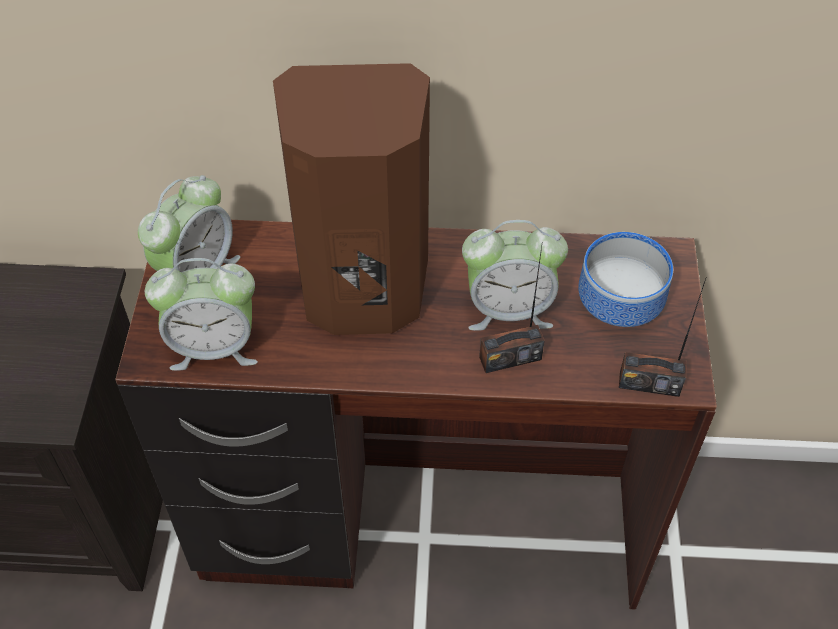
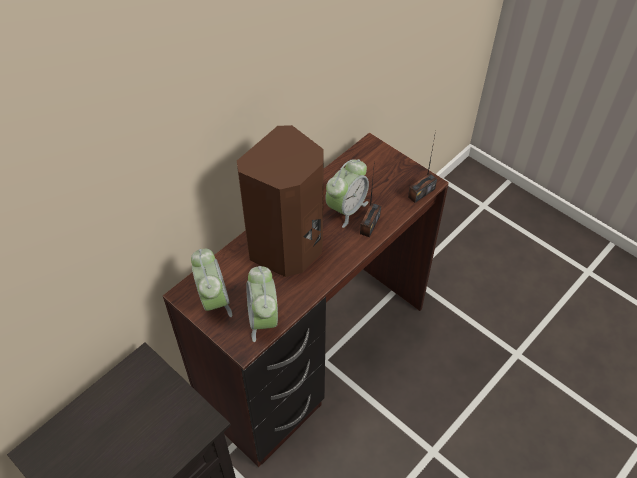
camera: 50 degrees left, 0 degrees up
alarm clock [145,258,258,371] -> alarm clock turned 135 degrees clockwise [247,266,278,342]
bowl [578,232,673,327] -> none

